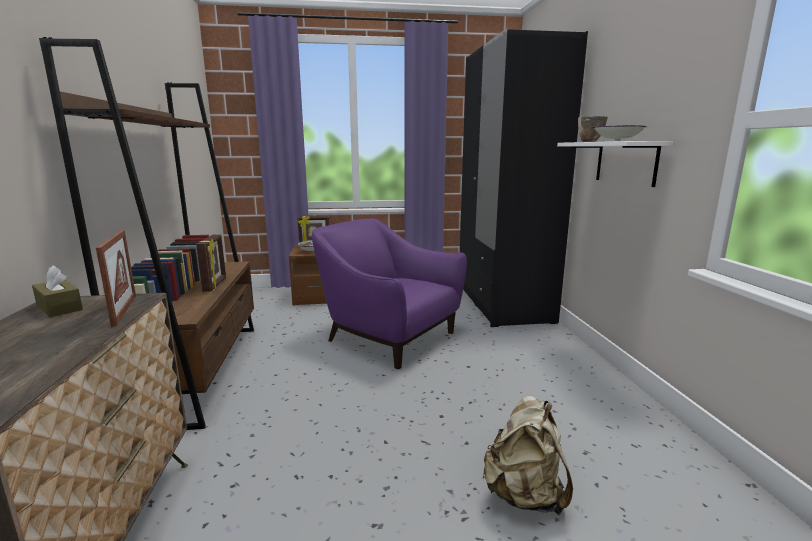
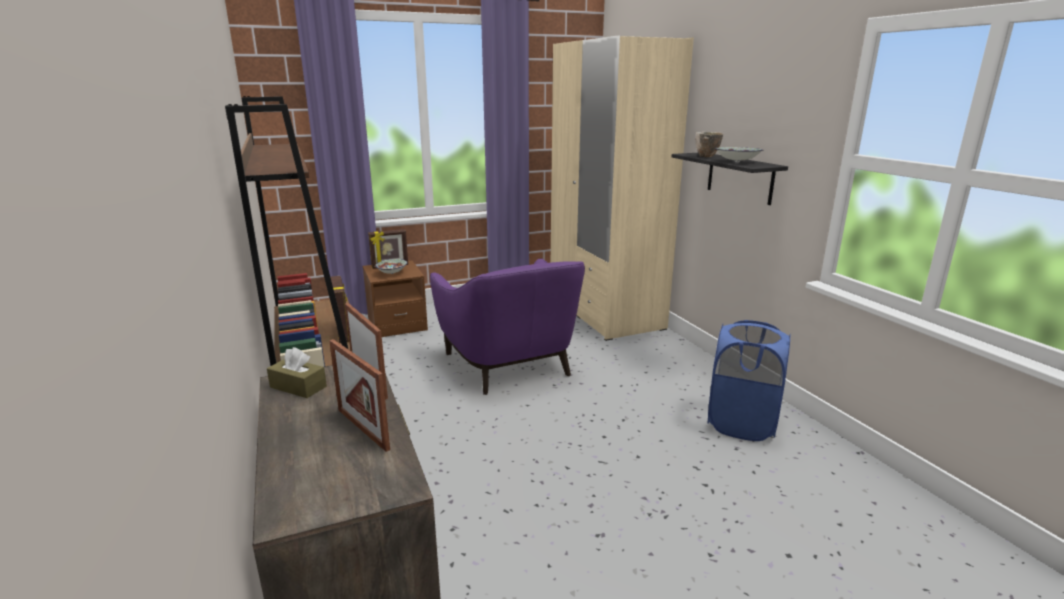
camera: 15 degrees left, 5 degrees up
purple armchair [312,218,467,369] -> purple armchair turned 135 degrees counterclockwise [430,258,585,395]
black wardrobe [460,29,588,327] -> beige wardrobe [551,35,694,341]
beige backpack [482,396,573,515] -> none
white shelf [557,141,674,187] -> black shelf [672,153,788,205]
none -> picture frame [329,339,390,452]
none -> blue laundry basket [708,320,791,441]

